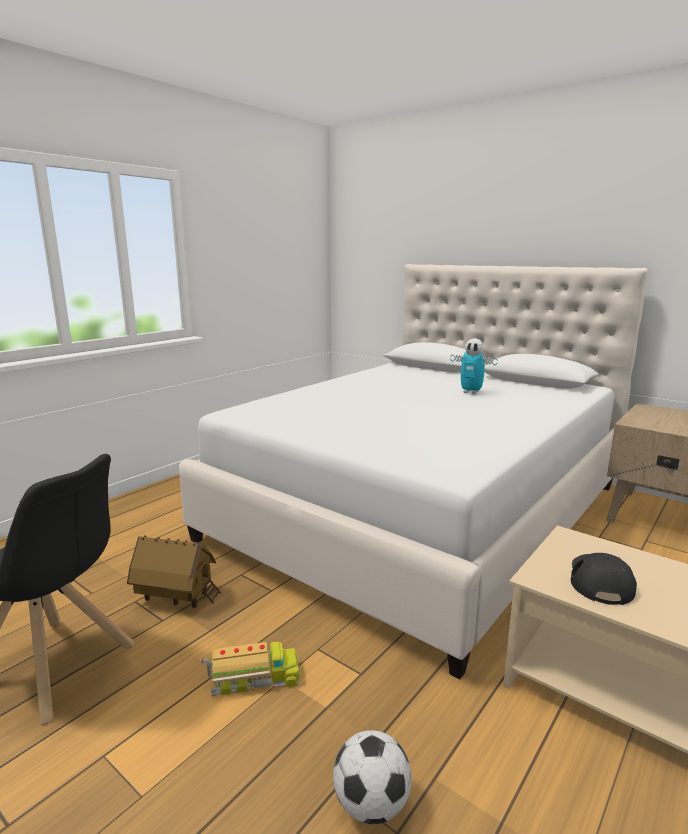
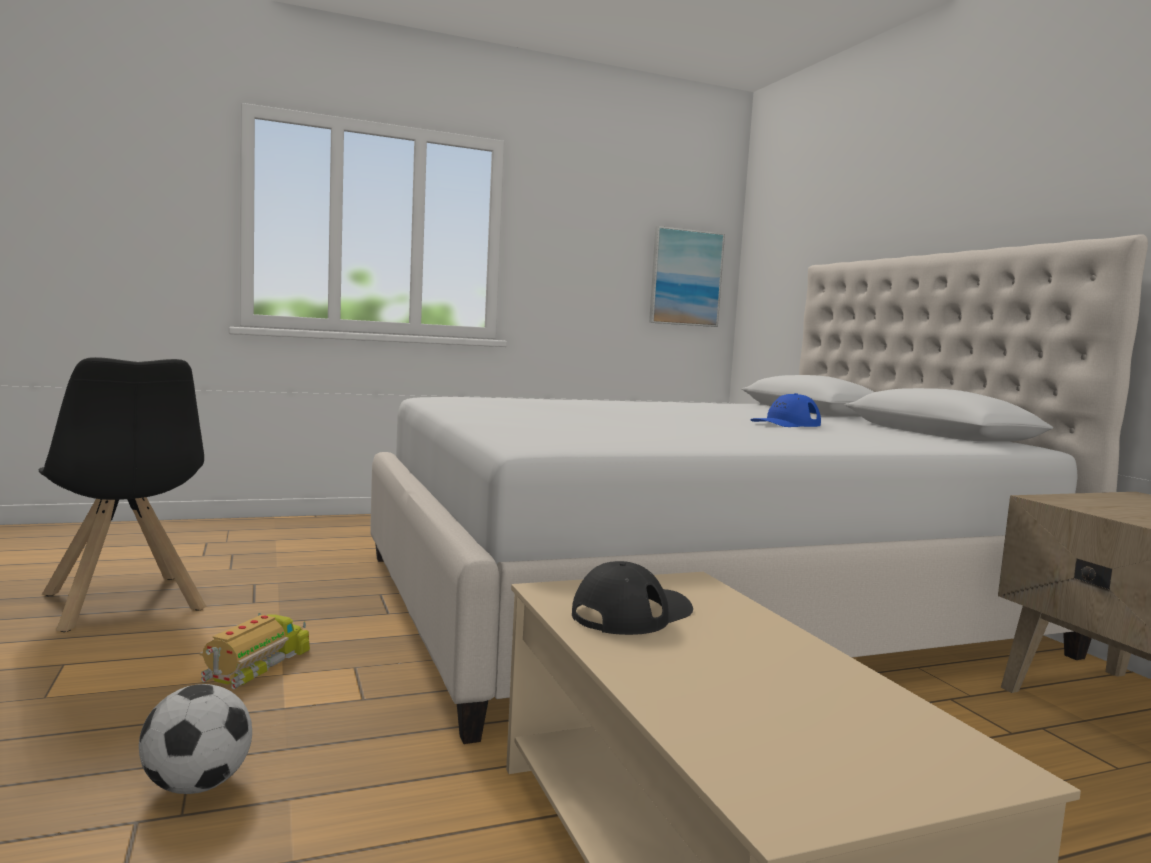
camera: 30 degrees right, 10 degrees down
toy house [127,535,221,608] -> none
toy truck [200,637,300,696] -> toy truck turned 90 degrees counterclockwise [199,613,310,689]
toy robot [450,338,498,394] -> blue cap [751,393,821,427]
none -> picture [649,226,725,327]

